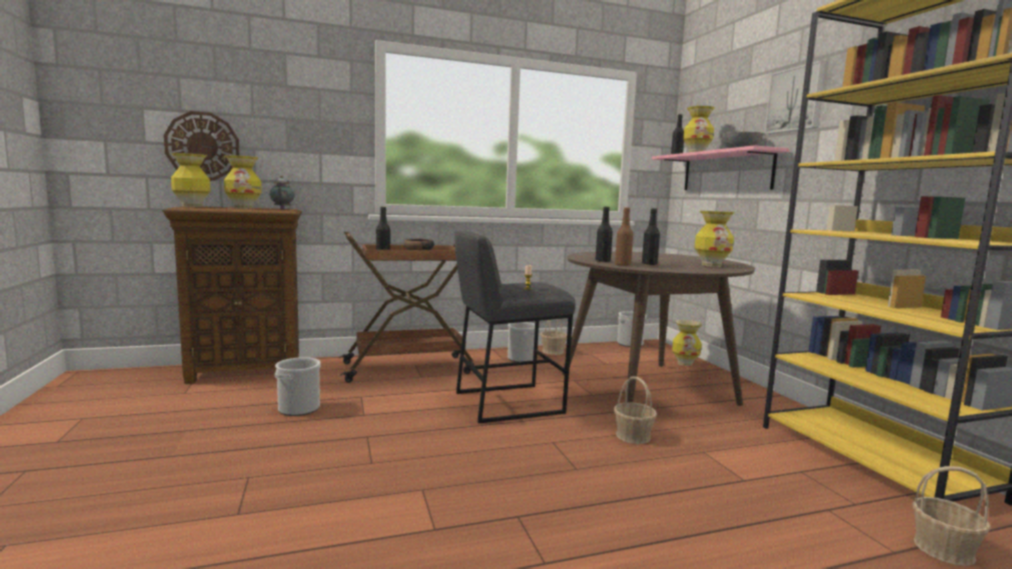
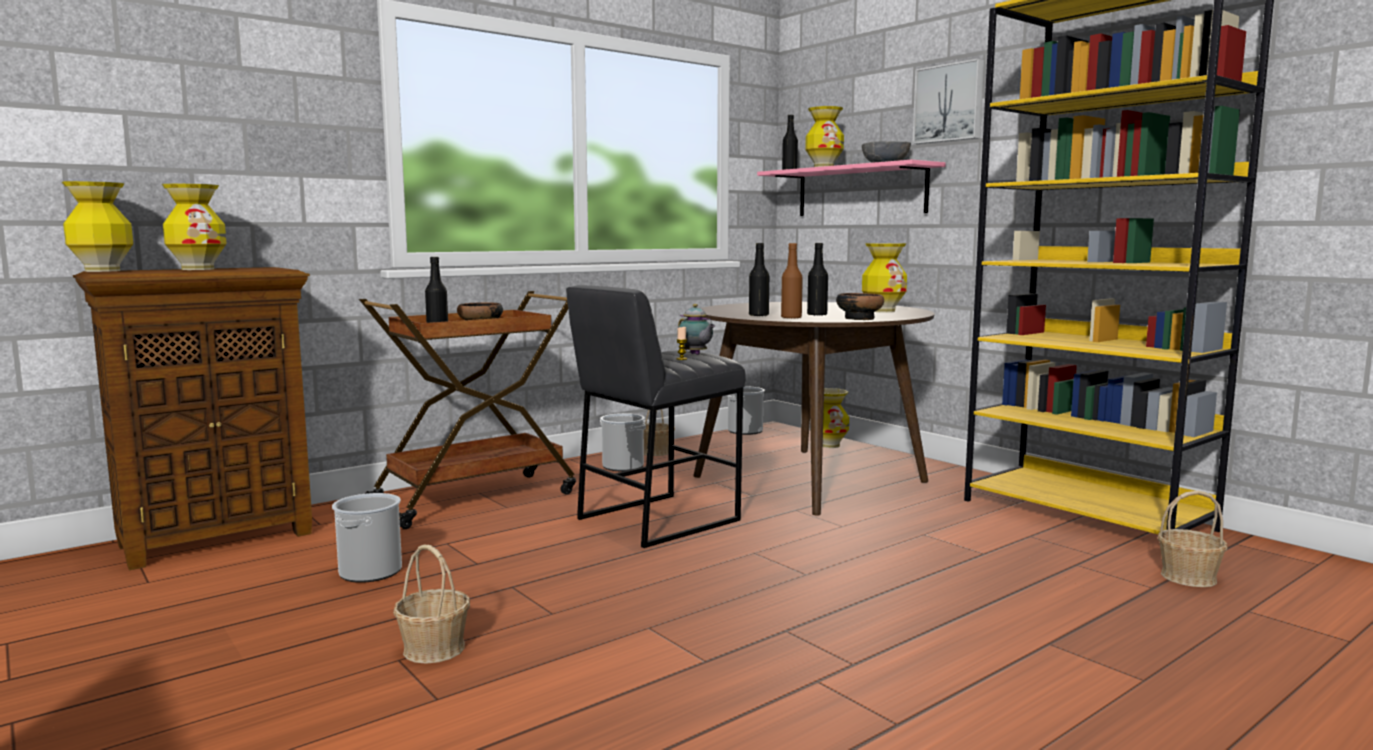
camera: 20 degrees left, 0 degrees up
wall clock [164,111,240,181] -> none
teapot [269,176,295,209] -> teapot moved to [677,304,715,355]
basket [614,376,657,444] -> basket moved to [393,545,470,664]
none -> bowl [836,293,884,320]

